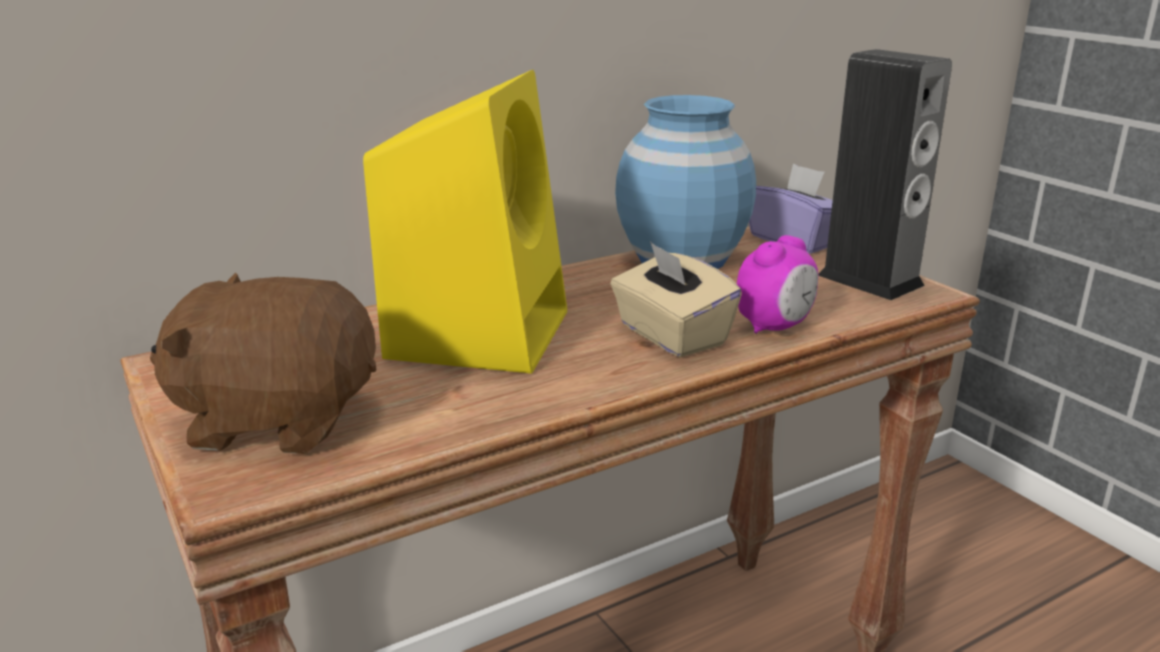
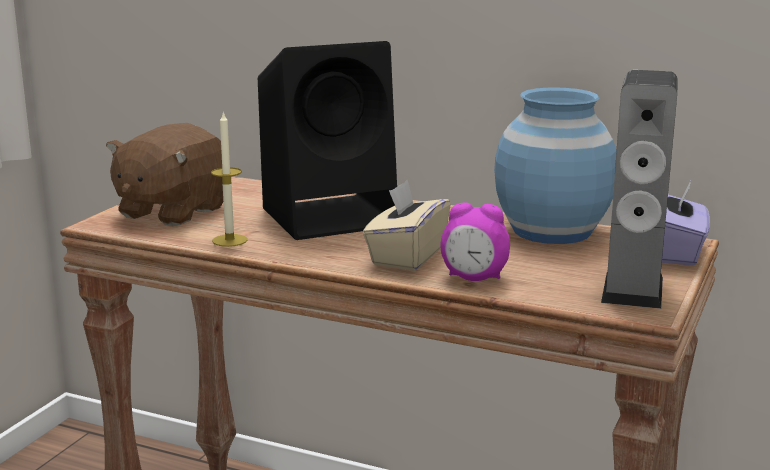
camera: 55 degrees right, 5 degrees down
brown plush toy [150,273,376,454] -> brown plush toy turned 120 degrees counterclockwise [106,123,223,226]
yellow speaker [363,70,567,374] -> black speaker [258,41,397,240]
none -> candle [211,111,248,247]

